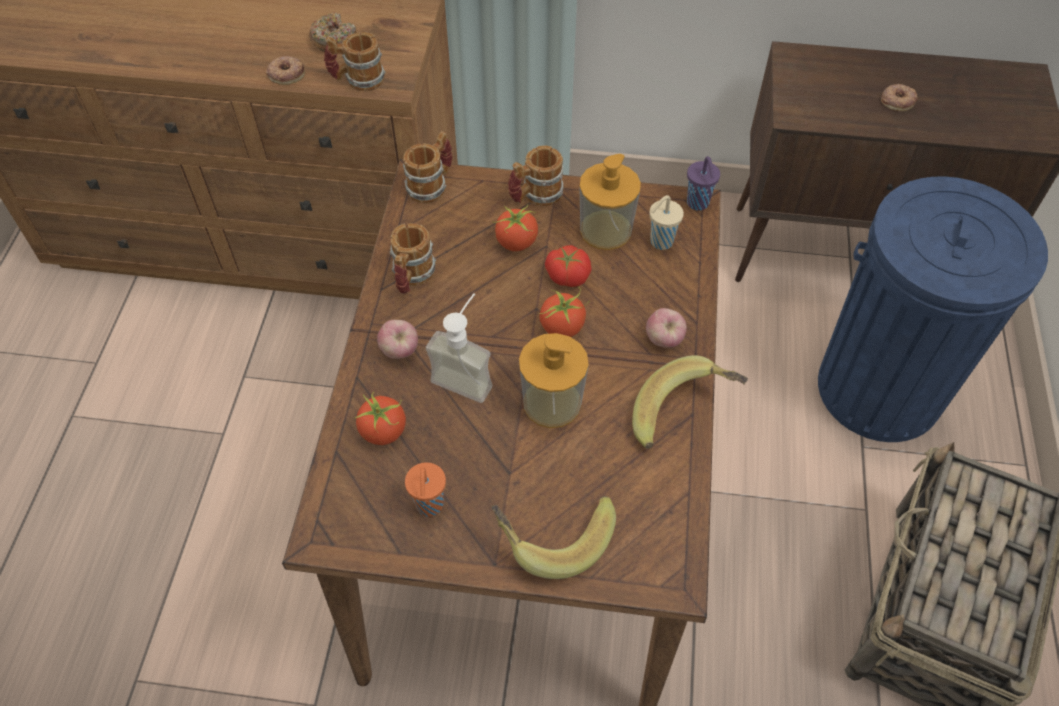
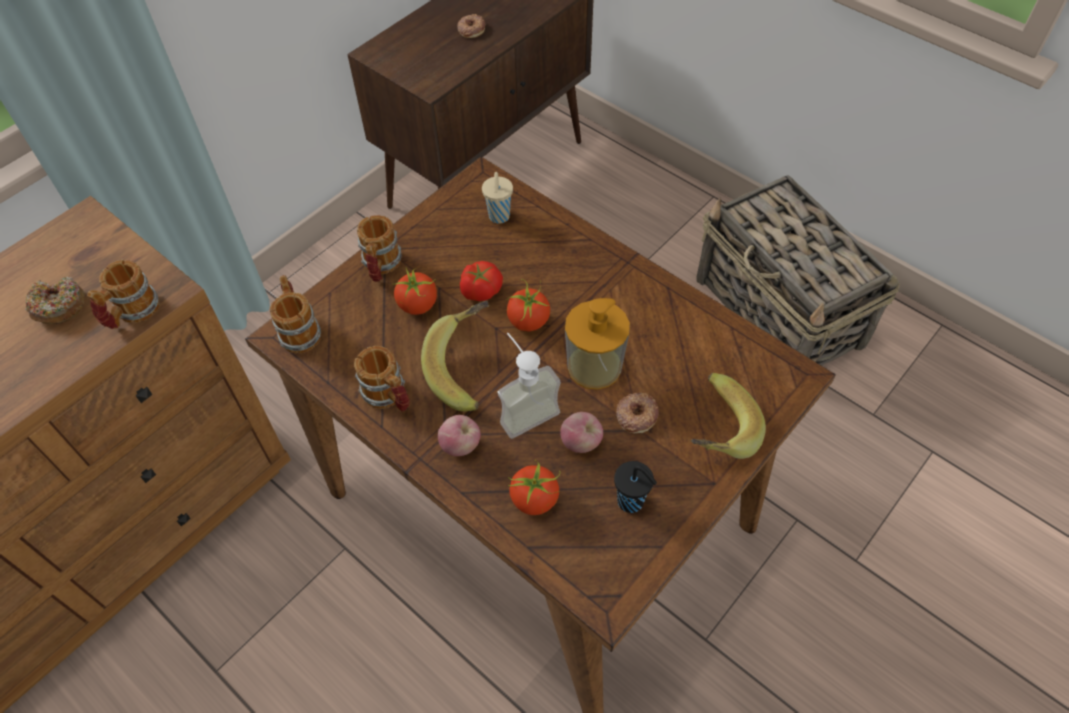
camera: 55 degrees left, 0 degrees up
donut [266,55,305,85] -> donut moved to [616,392,659,433]
orange cup [405,462,446,517] -> black cup [614,461,657,513]
soap dispenser [579,154,641,250] -> none
banana [632,355,748,449] -> banana moved to [421,301,489,412]
apple [646,308,687,348] -> apple moved to [560,412,603,453]
purple cup [687,156,720,211] -> none
blue trash can [818,177,1048,442] -> none

